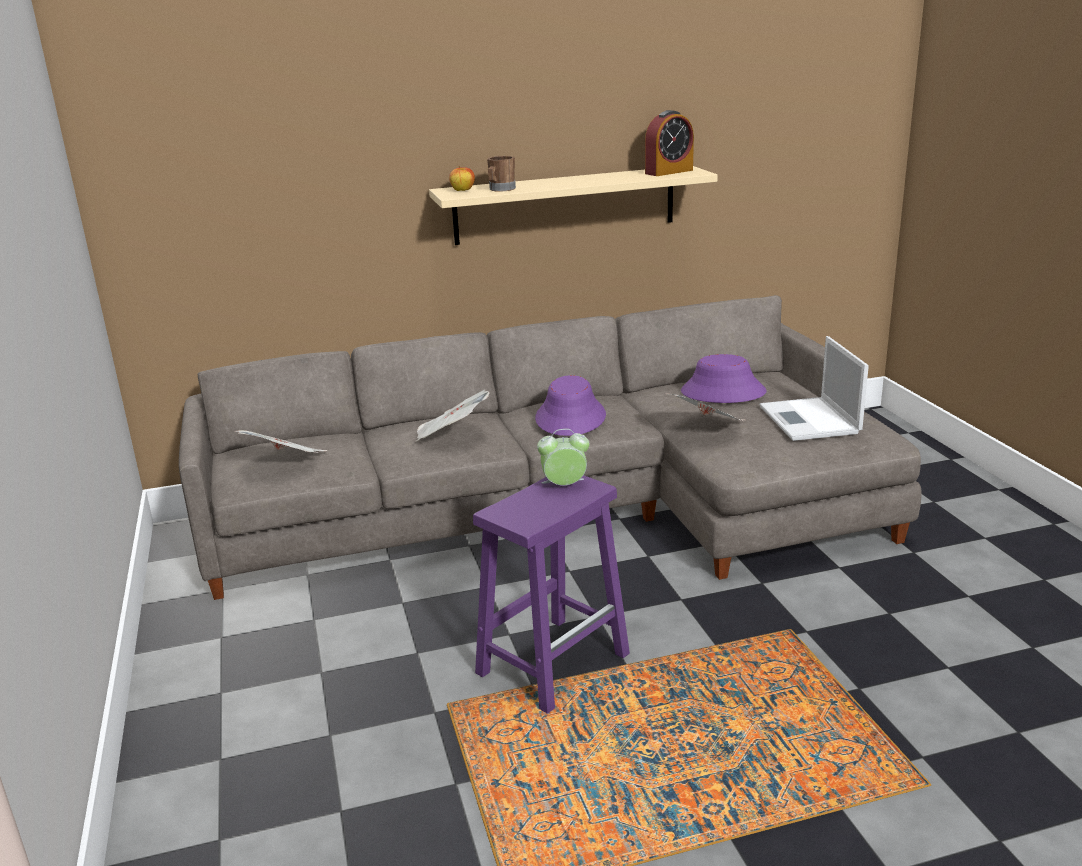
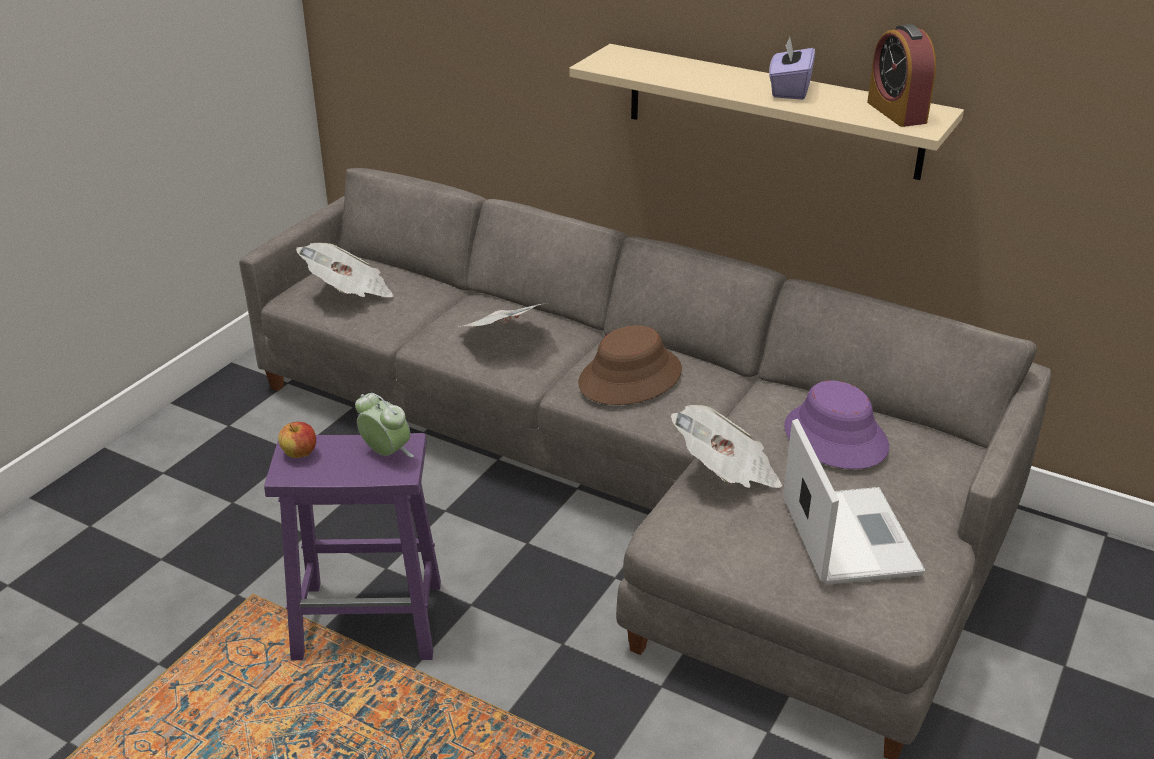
camera: 45 degrees right, 10 degrees up
apple [449,166,475,191] -> apple moved to [278,422,316,458]
brown mug [487,156,516,192] -> none
purple hat [535,375,606,436] -> brown hat [578,325,682,405]
alarm clock [645,110,694,176] -> alarm clock turned 60 degrees clockwise [867,24,936,127]
laptop [759,336,869,441] -> laptop turned 135 degrees clockwise [783,419,925,585]
none -> purple tissue box [769,37,815,100]

